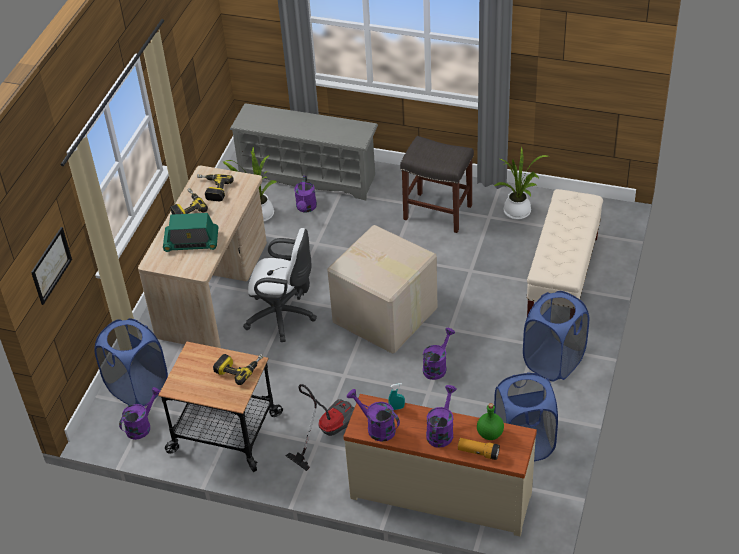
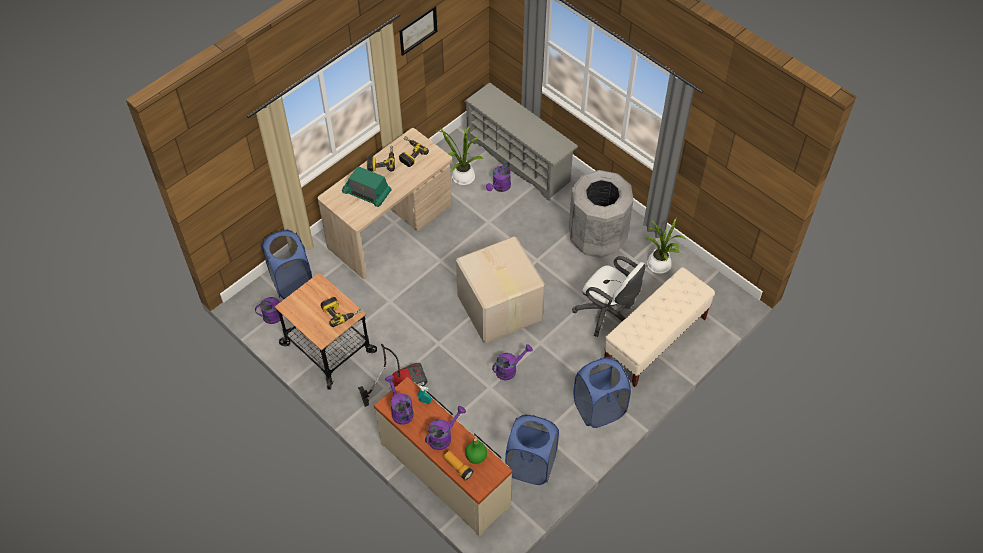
camera: 25 degrees right, 10 degrees up
picture [31,227,72,305] -> picture moved to [399,6,437,56]
white office chair [243,228,317,342] -> white office chair moved to [572,256,646,337]
grey stool [400,136,474,233] -> grey trash can [569,170,634,258]

